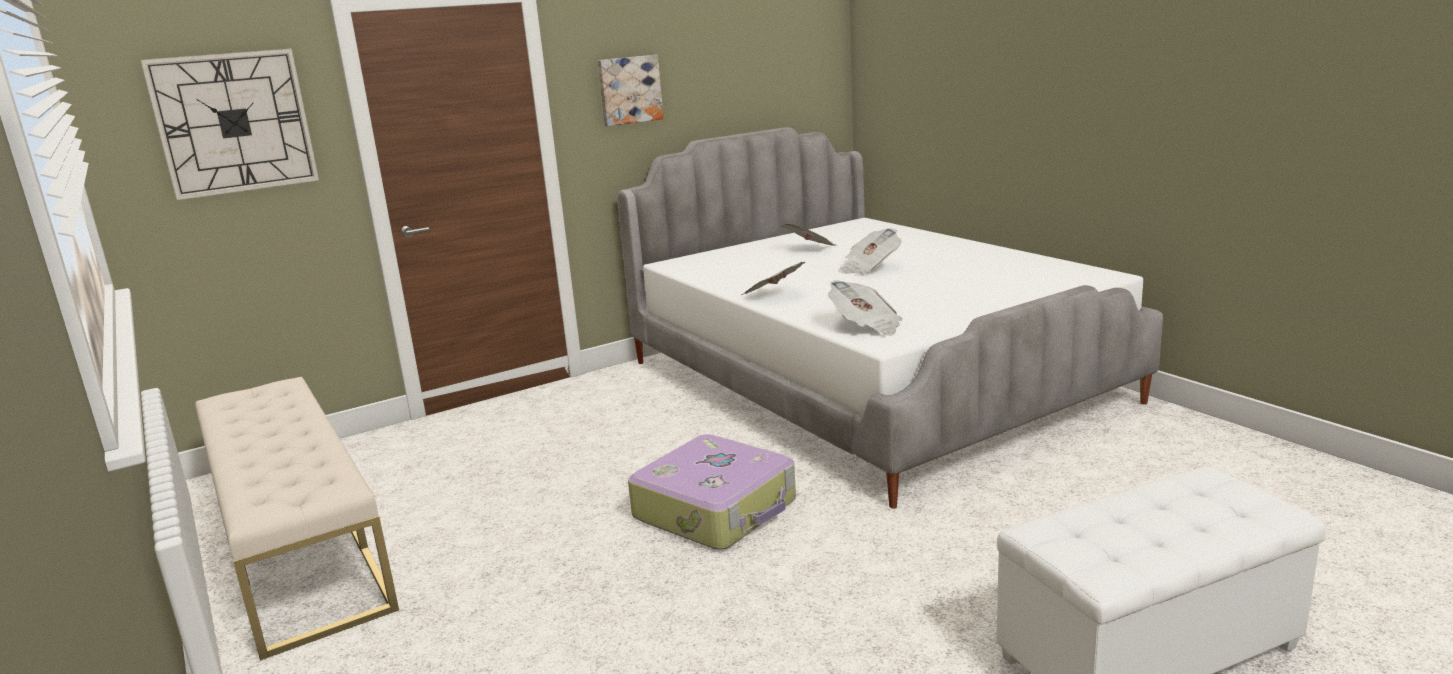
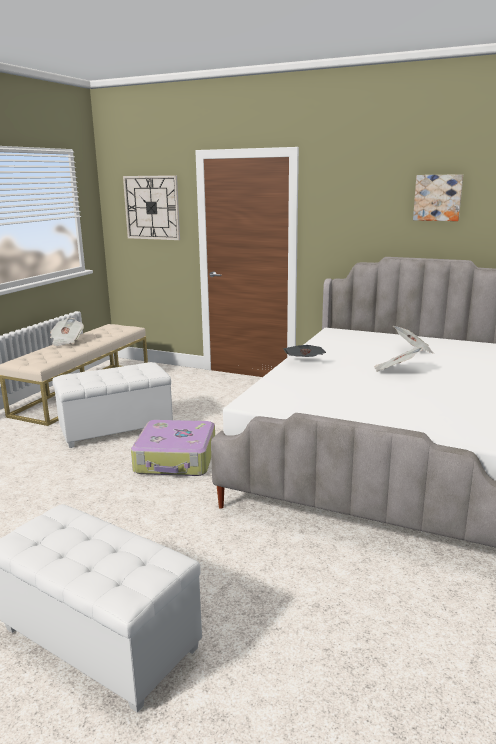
camera: 55 degrees right, 0 degrees up
picture [598,55,664,126] -> picture moved to [413,174,463,221]
newspaper [828,280,903,336] -> newspaper moved to [50,318,84,346]
none -> white ottoman [52,362,173,448]

